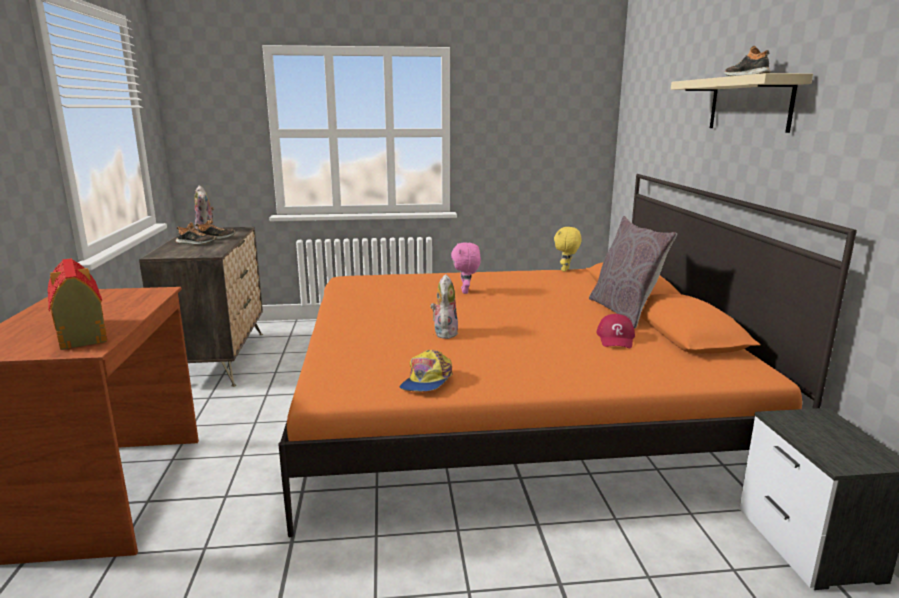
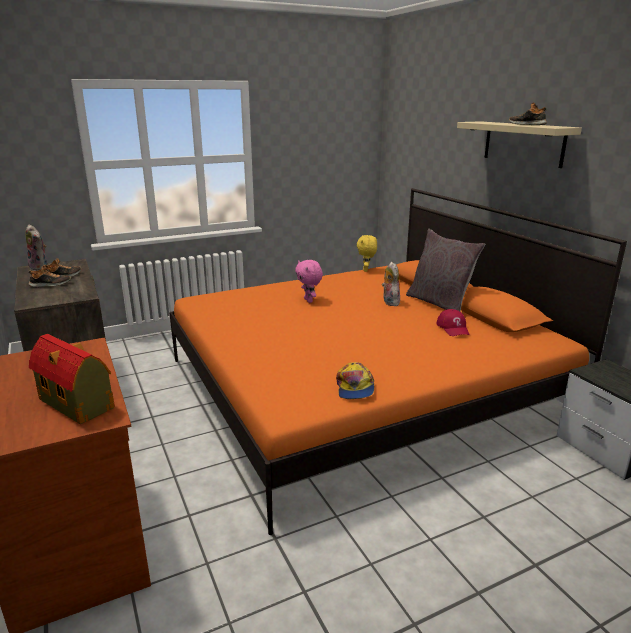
camera: 20 degrees left, 5 degrees up
plush toy [431,274,458,339] -> plush toy moved to [382,262,400,306]

